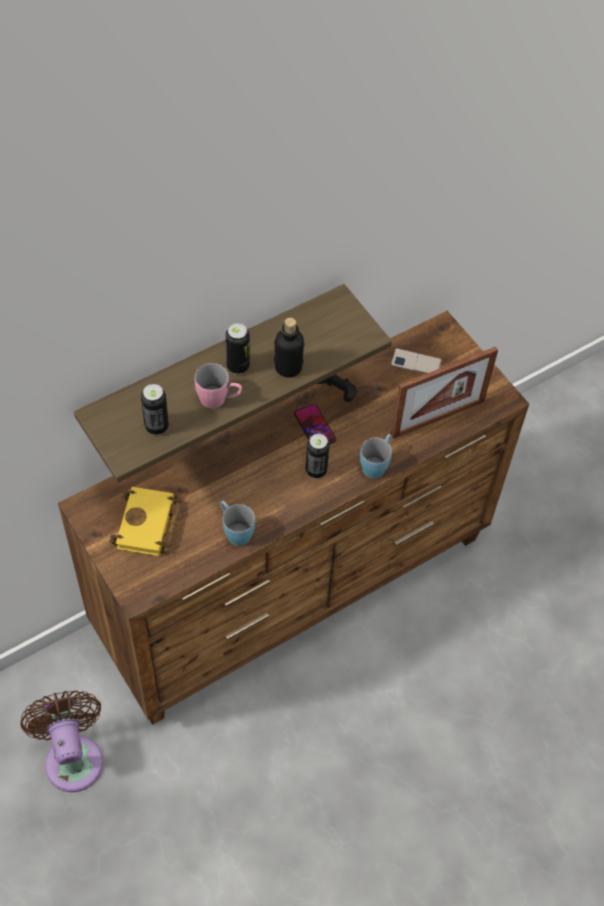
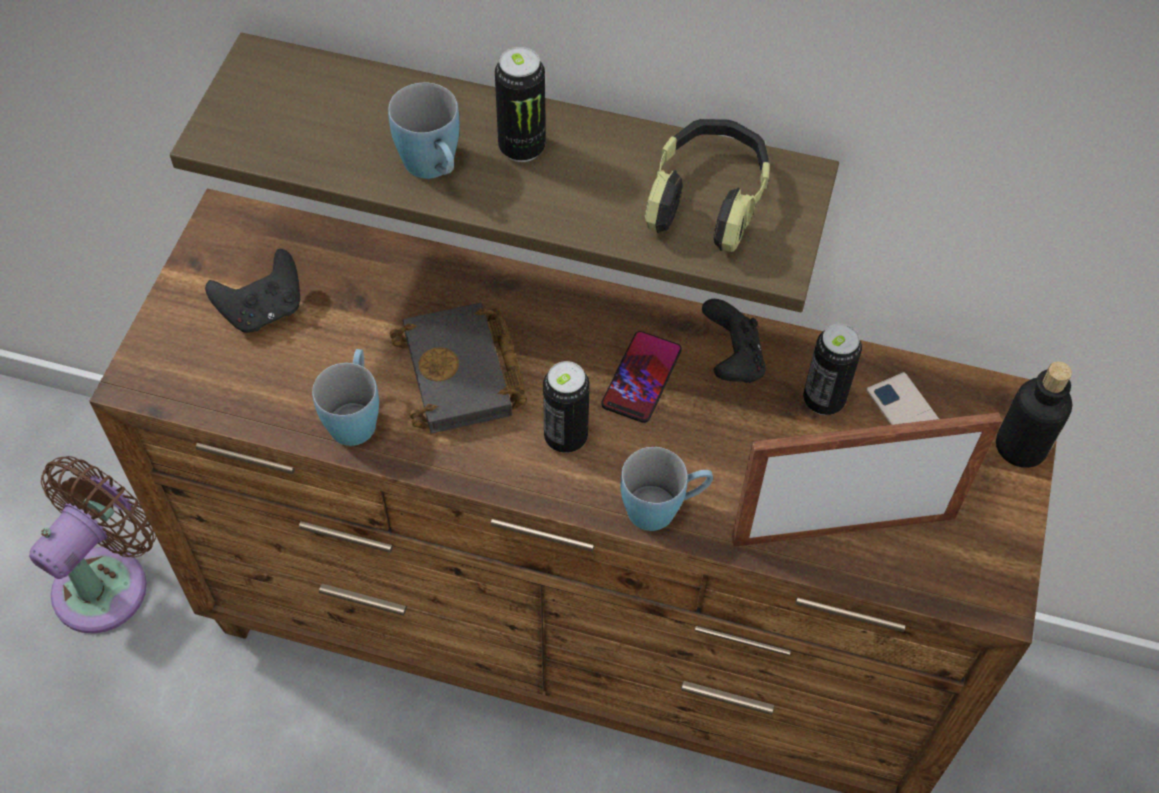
camera: 50 degrees right, 0 degrees up
yellow book [109,487,182,556] -> black game controller [205,249,300,333]
can [141,384,169,435] -> can moved to [803,324,862,415]
pink mug [195,363,242,408] -> blue mug [388,83,460,179]
bottle [274,318,304,377] -> bottle moved to [996,362,1072,468]
picture frame [391,347,498,439] -> picture frame turned 150 degrees clockwise [732,412,1002,547]
none -> black book [390,303,527,434]
none -> headphones [645,119,770,252]

